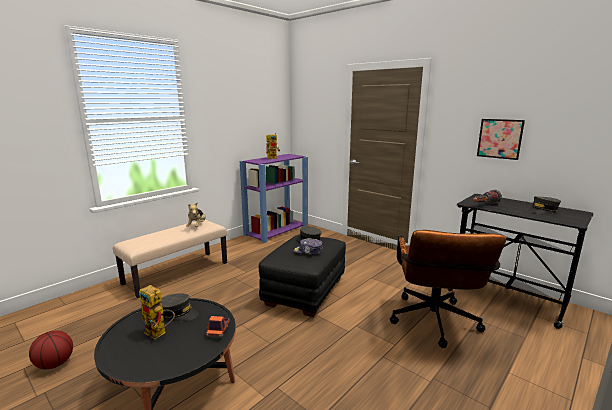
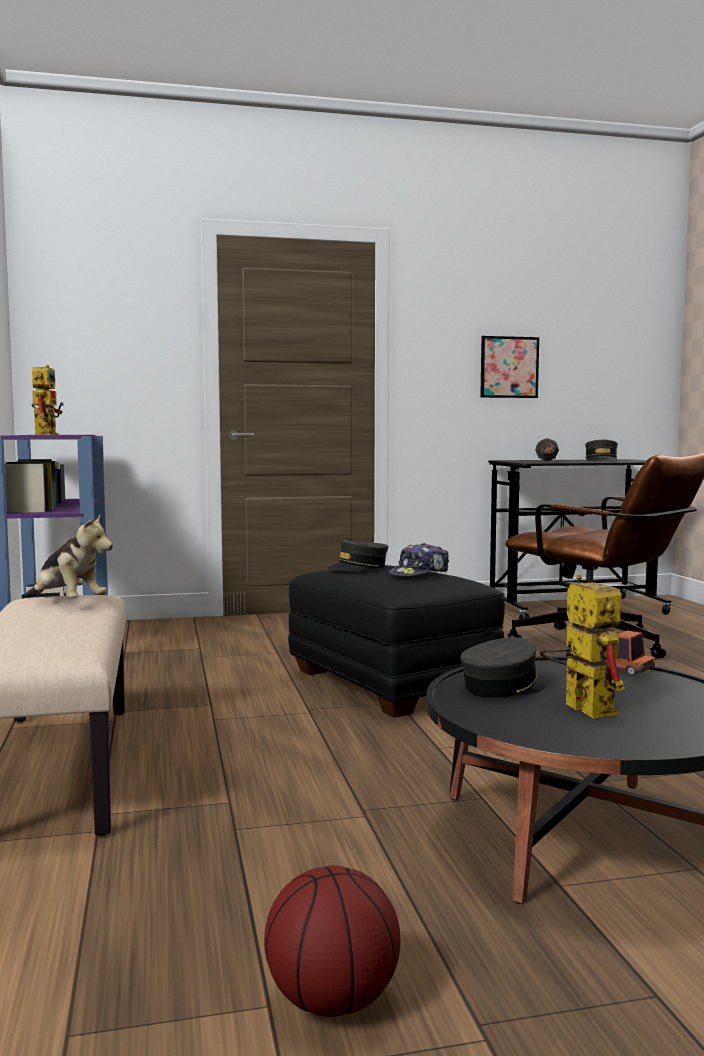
camera: 55 degrees left, 10 degrees down
toy robot [139,285,175,340] -> toy robot turned 90 degrees counterclockwise [540,575,625,719]

